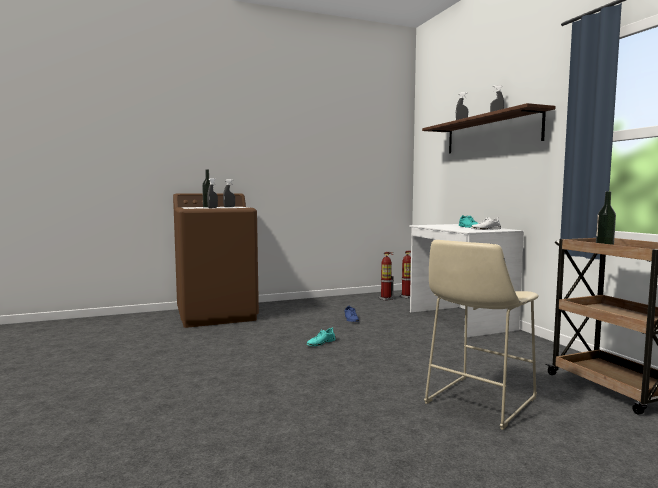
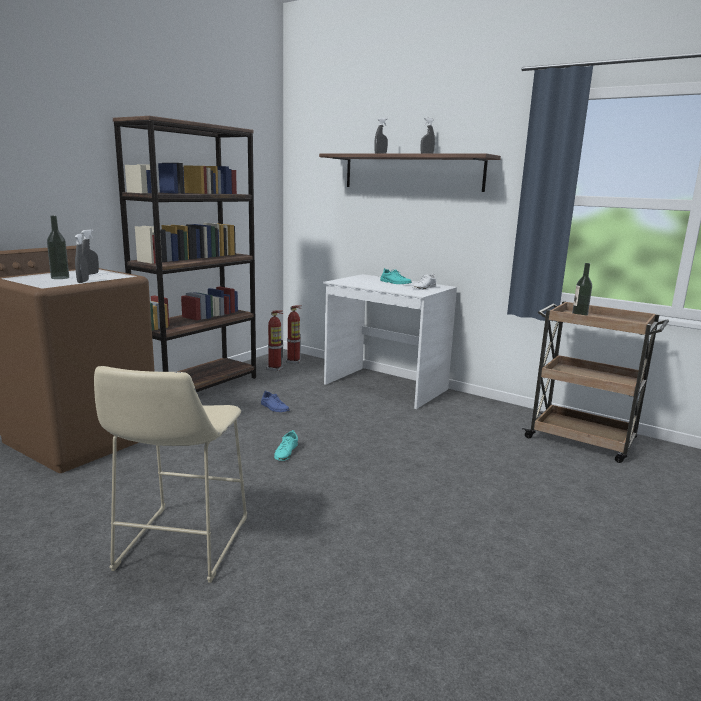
camera: 35 degrees left, 10 degrees up
beige stool [424,240,539,430] -> beige stool moved to [94,366,247,583]
none -> brown bookcase [113,116,256,392]

